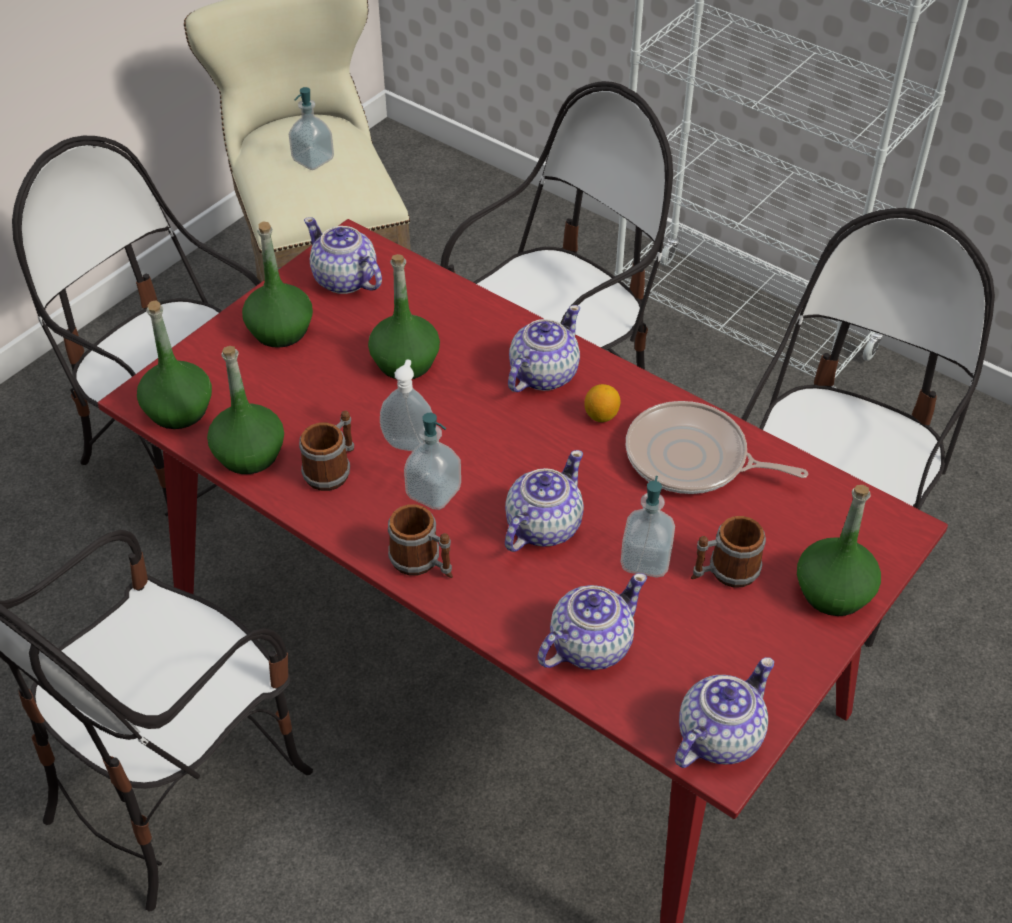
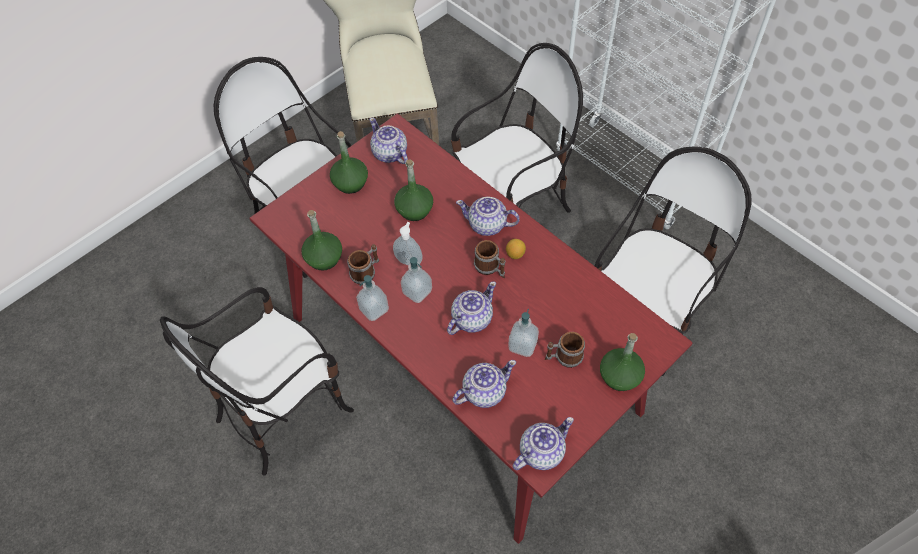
camera: 10 degrees right, 10 degrees up
green bottle [137,301,212,429] -> none
soap dispenser [289,87,334,170] -> soap dispenser moved to [356,275,389,321]
mug [388,504,453,578] -> mug moved to [474,240,505,278]
teapot [508,305,580,392] -> teapot turned 120 degrees counterclockwise [456,197,520,236]
frying pan [626,401,808,494] -> none

